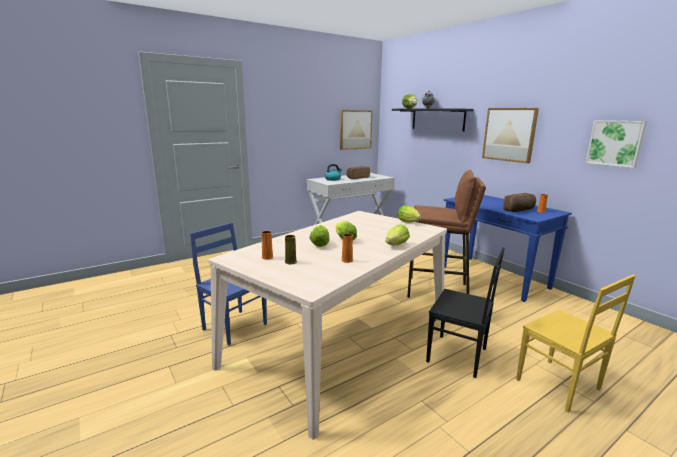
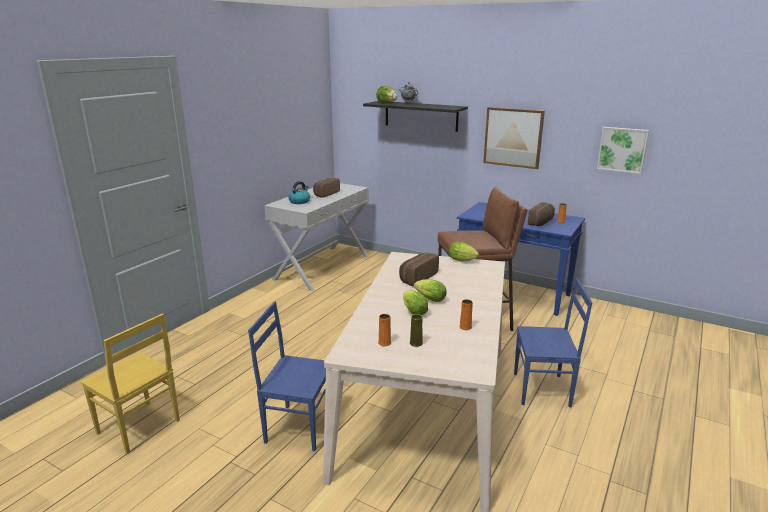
camera: 25 degrees left, 5 degrees up
picture [340,110,373,150] -> none
lettuce [386,224,410,245] -> none
black chair [426,248,505,378] -> blue chair [514,278,593,407]
yellow chair [516,274,636,412] -> yellow chair moved to [81,314,180,455]
none -> bread [399,253,439,286]

